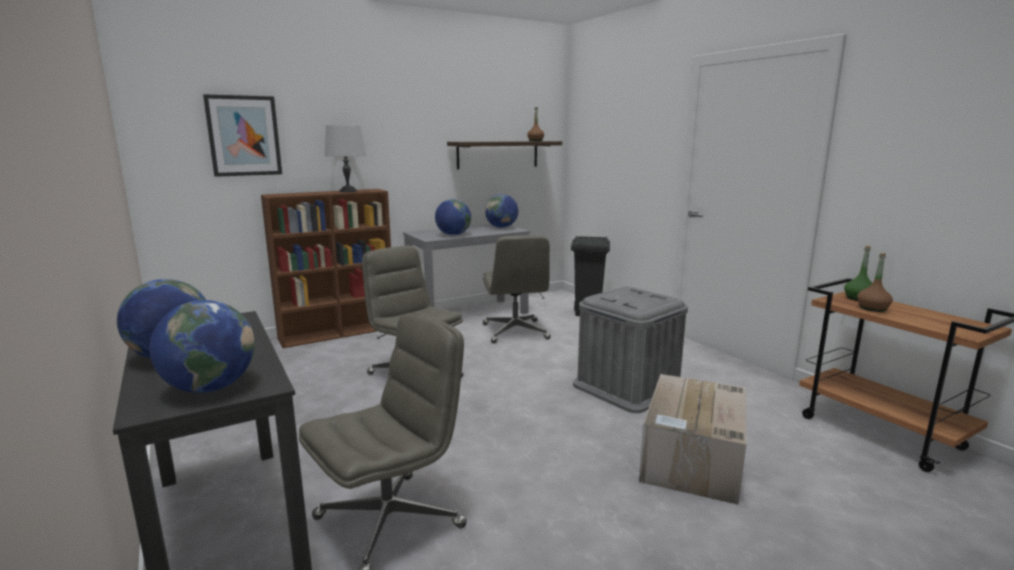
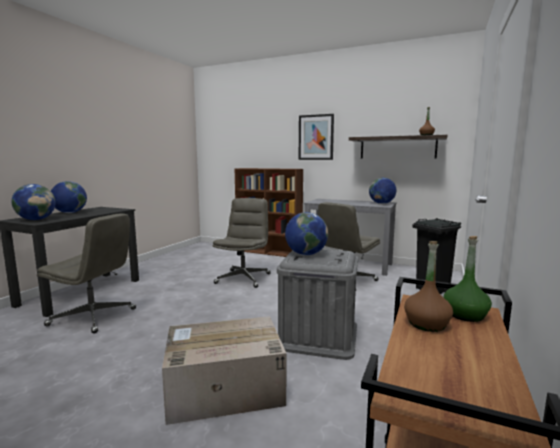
camera: 55 degrees right, 5 degrees down
picture [203,94,282,177] -> picture moved to [299,114,334,160]
grey table lamp [325,125,366,192] -> none
globe [435,199,471,235] -> globe moved to [285,212,328,255]

